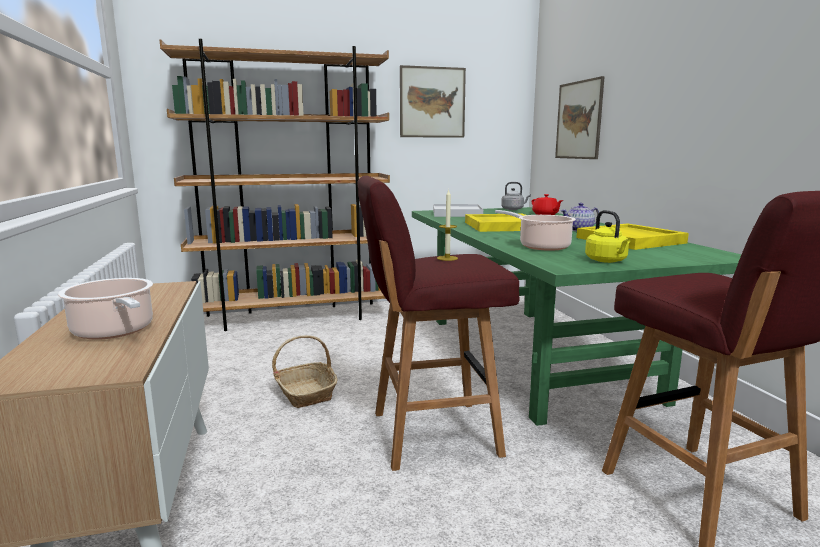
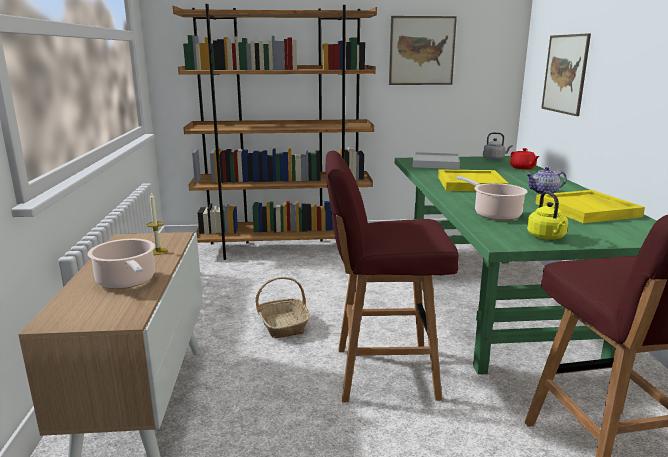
camera: 10 degrees right, 5 degrees up
candle [437,189,458,261] -> candle moved to [147,192,168,255]

